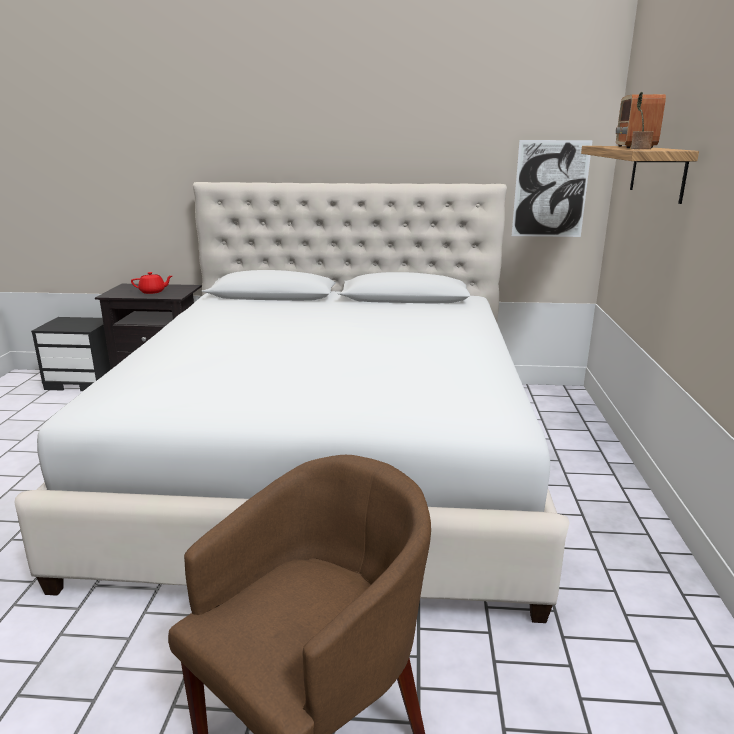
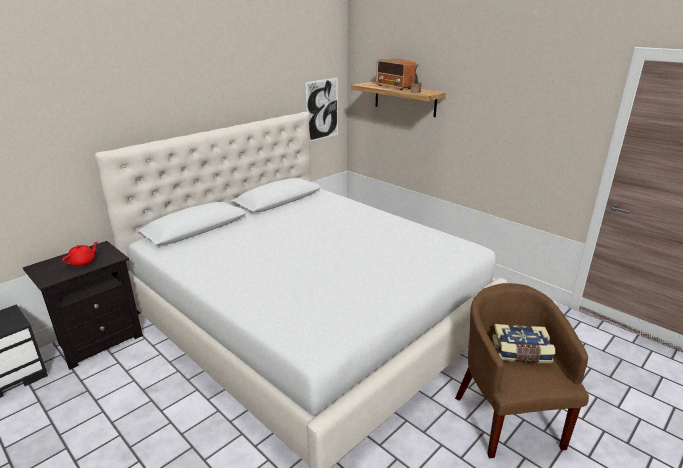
camera: 50 degrees left, 5 degrees up
none -> book [492,324,555,363]

